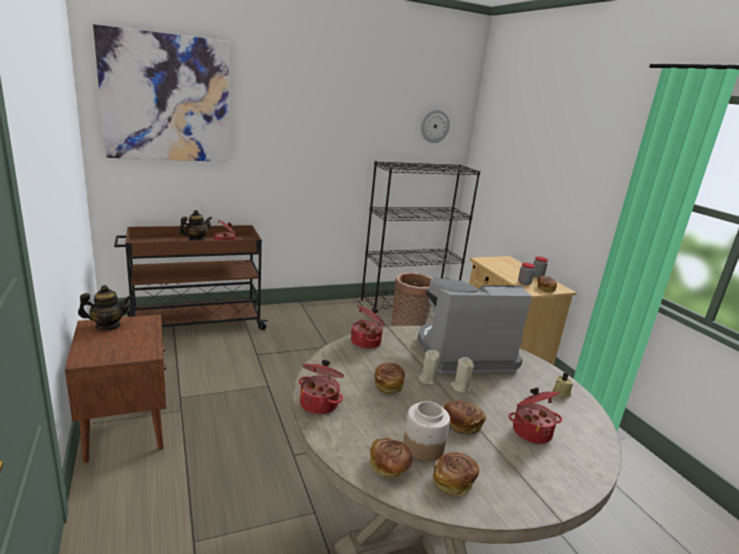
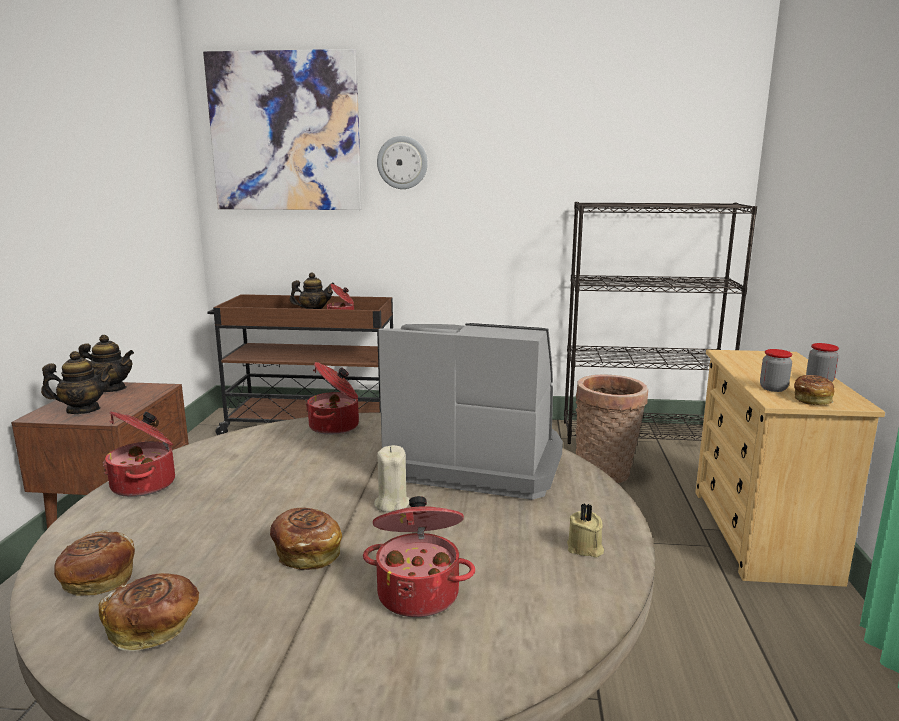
camera: 30 degrees right, 5 degrees down
bread [374,363,405,394] -> none
jar [403,401,450,461] -> none
beige candle [419,350,440,385] -> none
wall clock [421,109,450,143] -> wall clock moved to [377,136,428,189]
none -> teapot [41,351,114,414]

